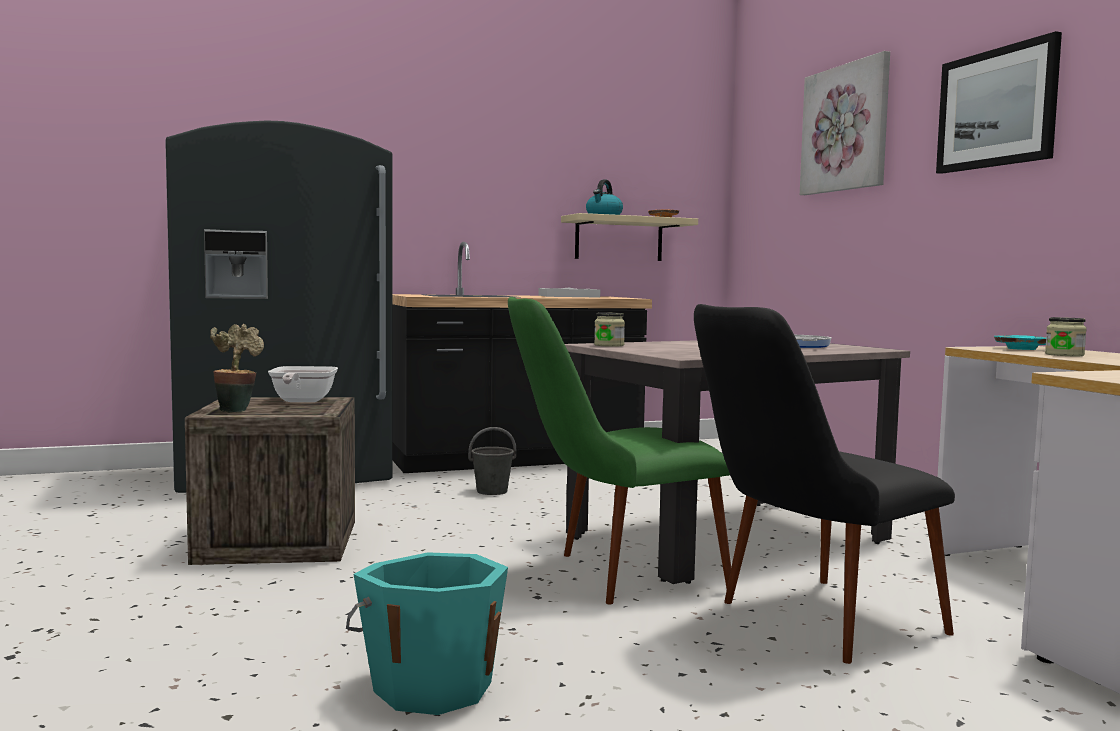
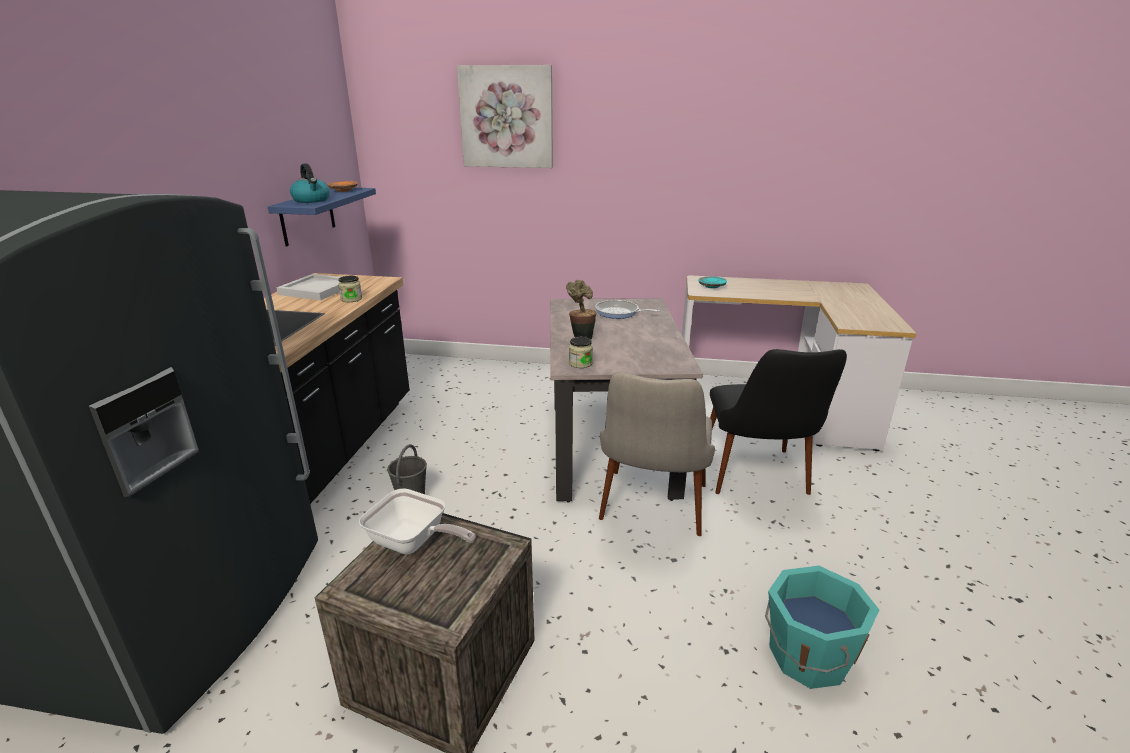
camera: 60 degrees left, 20 degrees up
potted plant [210,324,264,413] -> potted plant moved to [566,280,596,339]
green chair [508,297,731,605] -> beige chair [599,371,715,536]
beige shelf [561,213,698,261] -> blue shelf [268,188,376,246]
picture [936,31,1062,174] -> none
jar [1045,317,1087,356] -> jar moved to [338,276,362,302]

